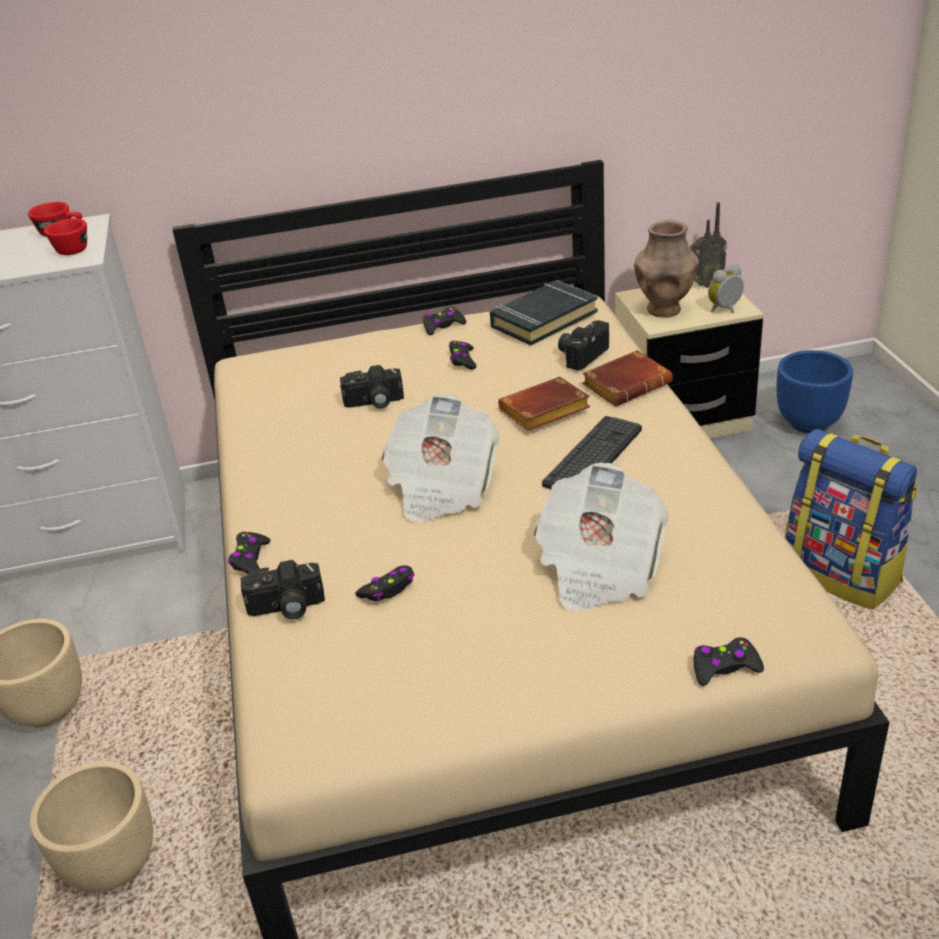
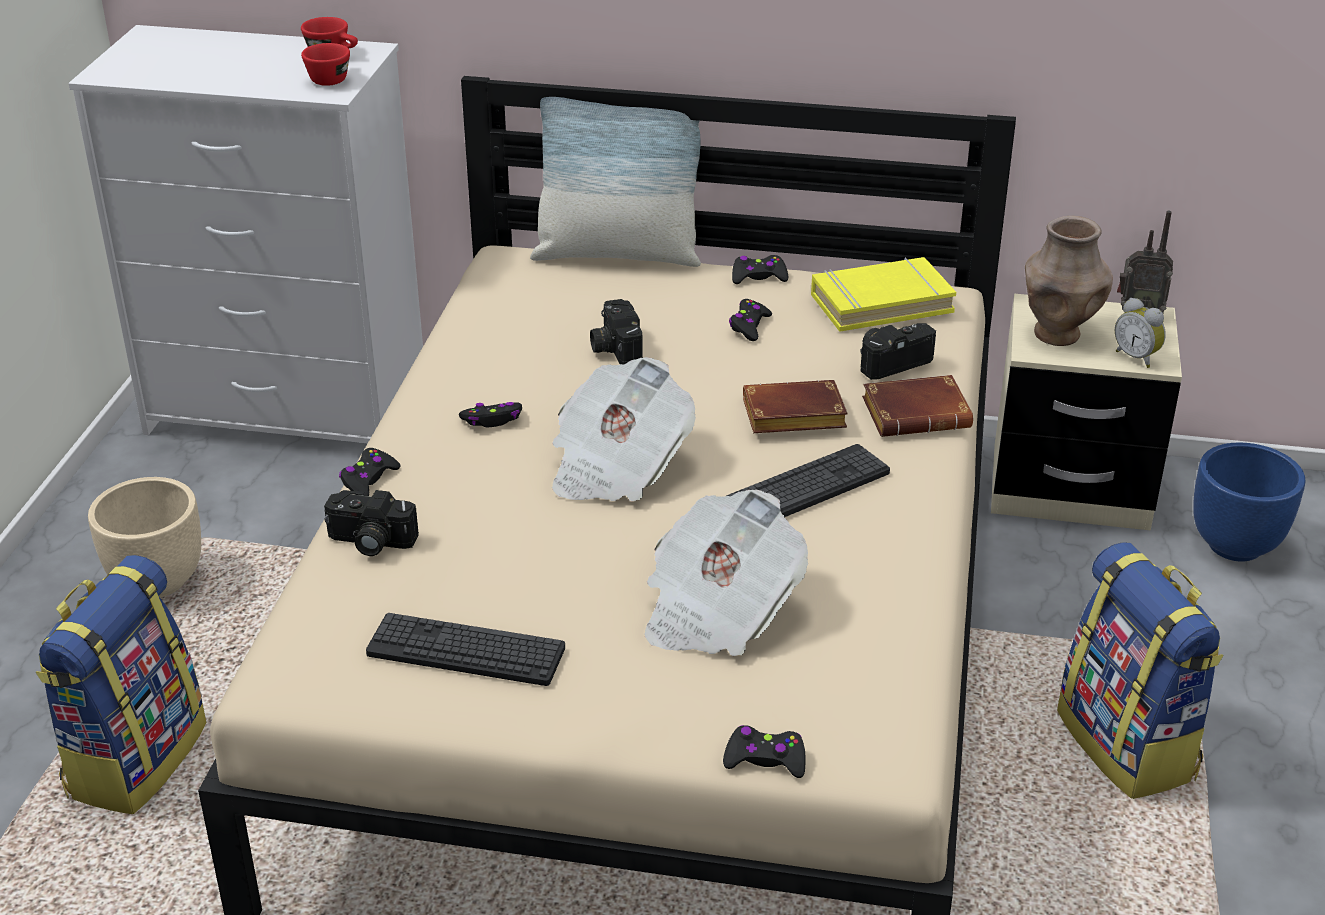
camera: 20 degrees right, 0 degrees up
beige planter [30,761,153,892] -> backpack [36,555,206,814]
camera [340,365,404,409] -> camera turned 60 degrees clockwise [590,299,643,365]
black game controller [355,565,415,601] -> black game controller moved to [459,402,522,427]
black book [490,280,598,346] -> yellow book [811,257,956,332]
alarm clock [708,264,744,313] -> alarm clock turned 120 degrees counterclockwise [1115,298,1166,368]
none -> keyboard [366,613,565,686]
none -> pillow [530,97,701,267]

